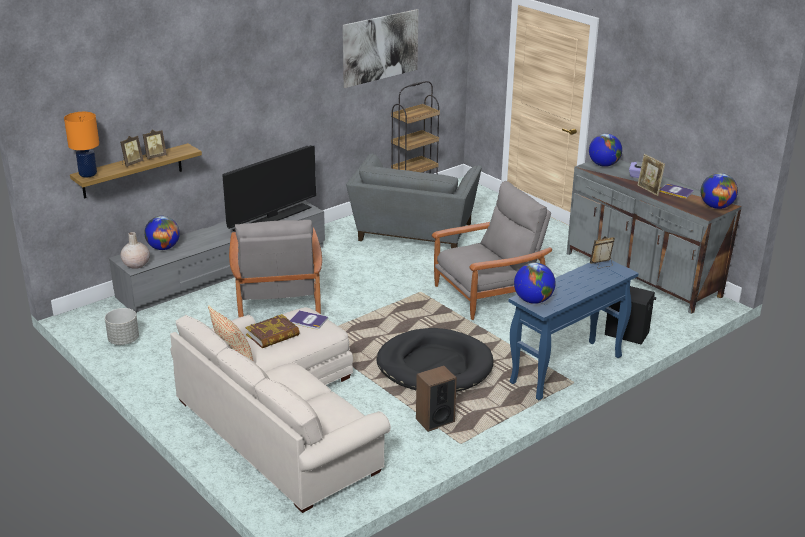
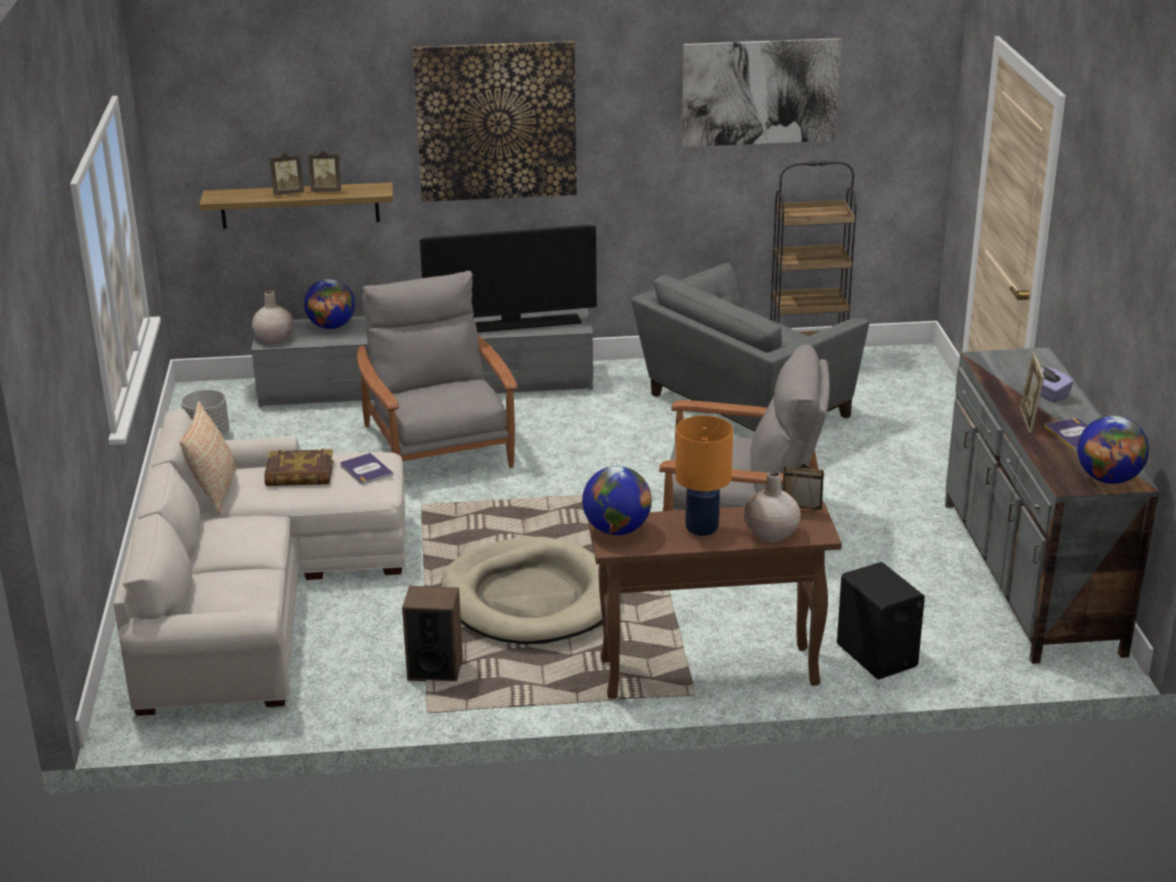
camera: 35 degrees right, 0 degrees up
orange table lamp [64,112,99,178] -> orange table lamp moved to [675,416,733,536]
grey armchair [229,220,322,317] -> grey armchair turned 135 degrees clockwise [357,271,517,468]
black dog bed [376,328,493,392] -> beige dog bed [441,537,603,644]
blue console table [509,260,639,400] -> brown console table [588,502,842,699]
globe [589,134,622,167] -> none
none -> picture [413,41,577,202]
none -> beige vase [744,471,800,542]

